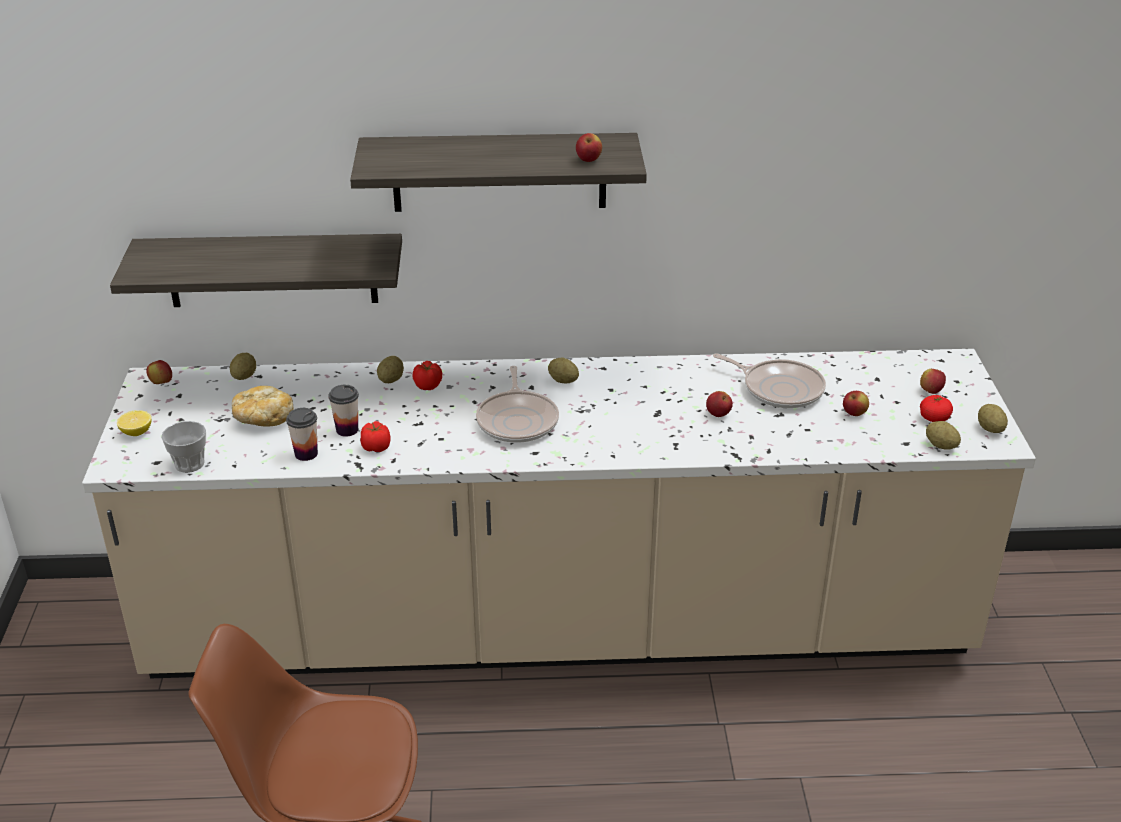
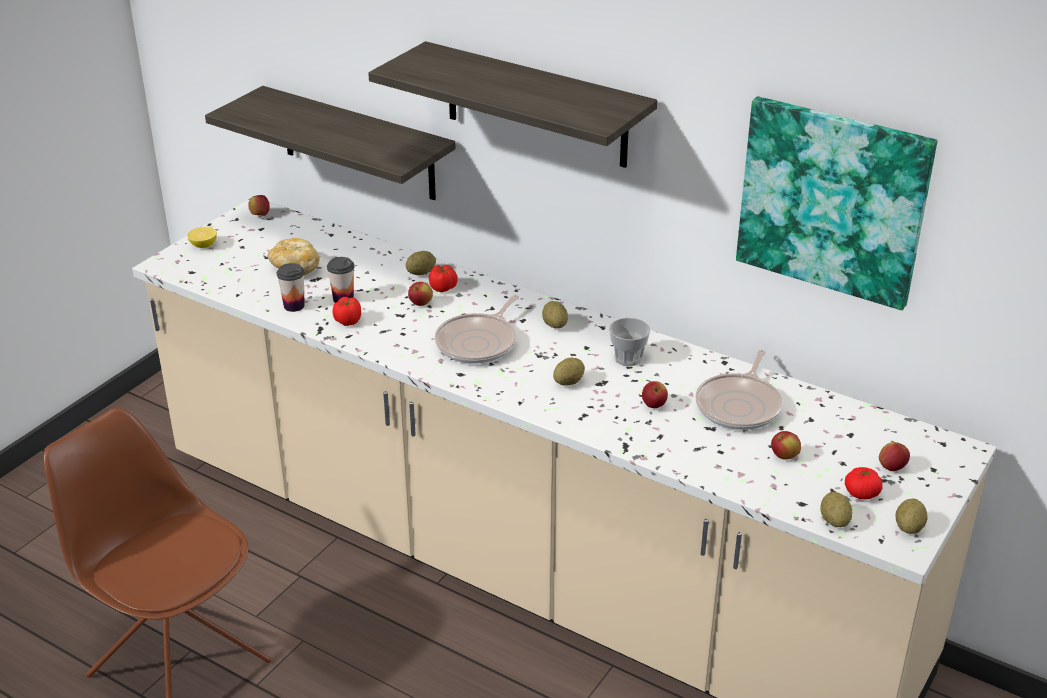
camera: 35 degrees right, 0 degrees up
cup [161,421,206,473] -> cup moved to [609,318,650,366]
potato [230,353,256,380] -> potato moved to [553,358,585,385]
apple [576,133,602,162] -> apple moved to [408,282,433,306]
frying pan [713,353,826,408] -> frying pan turned 45 degrees clockwise [695,350,783,430]
none -> picture [736,96,937,310]

